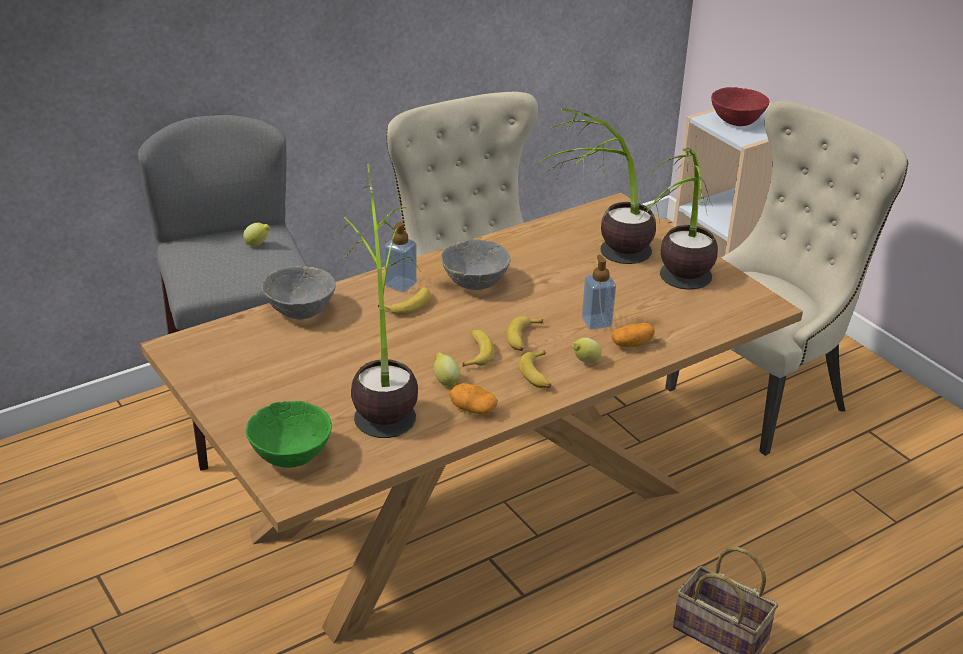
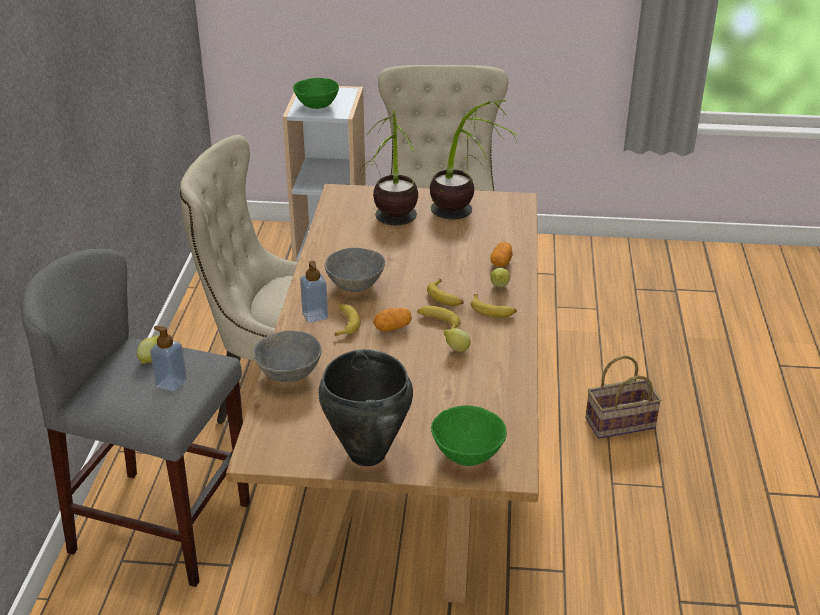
camera: 50 degrees left, 0 degrees up
potted plant [339,164,420,438] -> none
potato [449,383,498,415] -> potato moved to [373,308,412,332]
soap dispenser [582,255,616,329] -> soap dispenser moved to [150,326,187,392]
red bowl [711,87,769,126] -> green bowl [293,78,339,109]
none -> black cooking pot [318,349,413,466]

